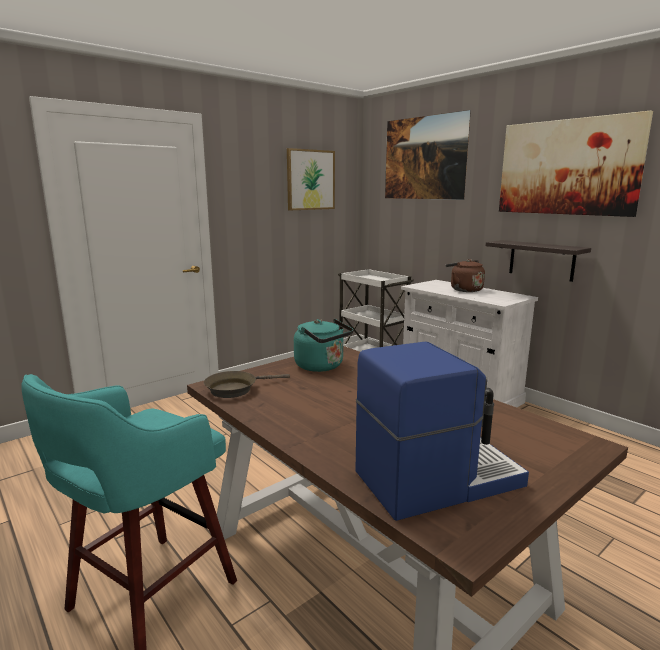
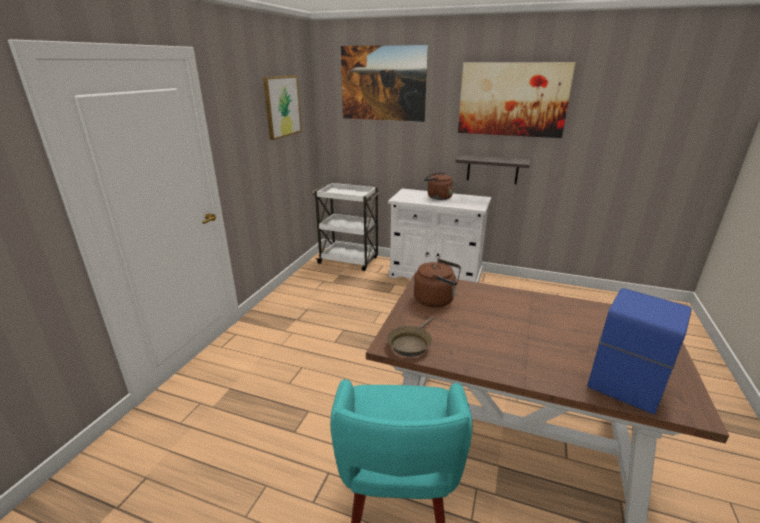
camera: 30 degrees left, 10 degrees up
turquoise kettle [294,319,353,372] -> brown kettle [414,259,461,307]

